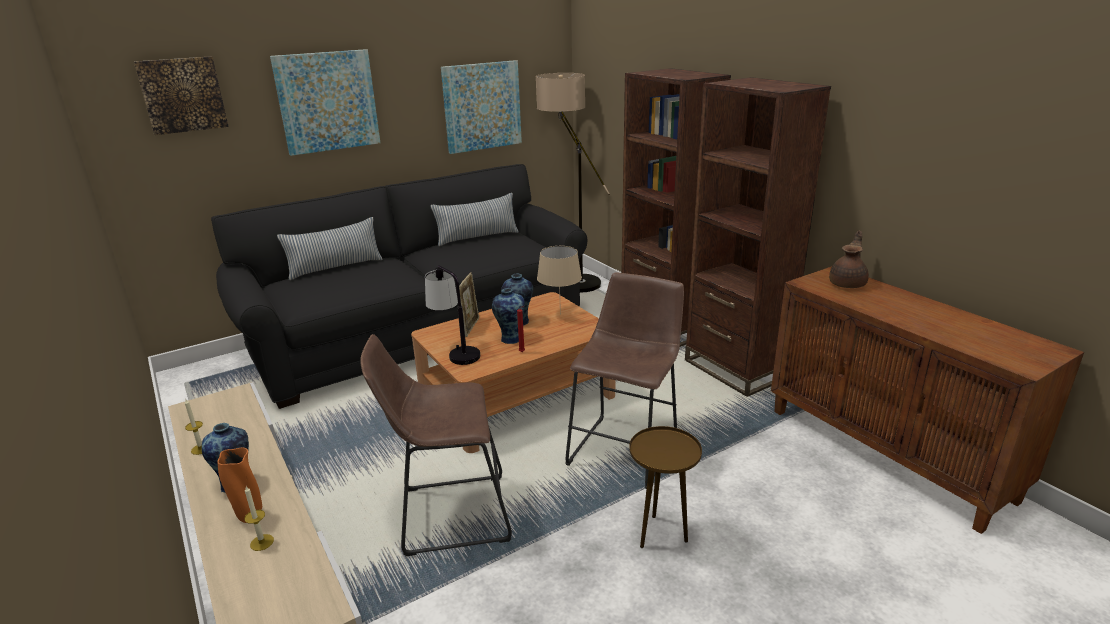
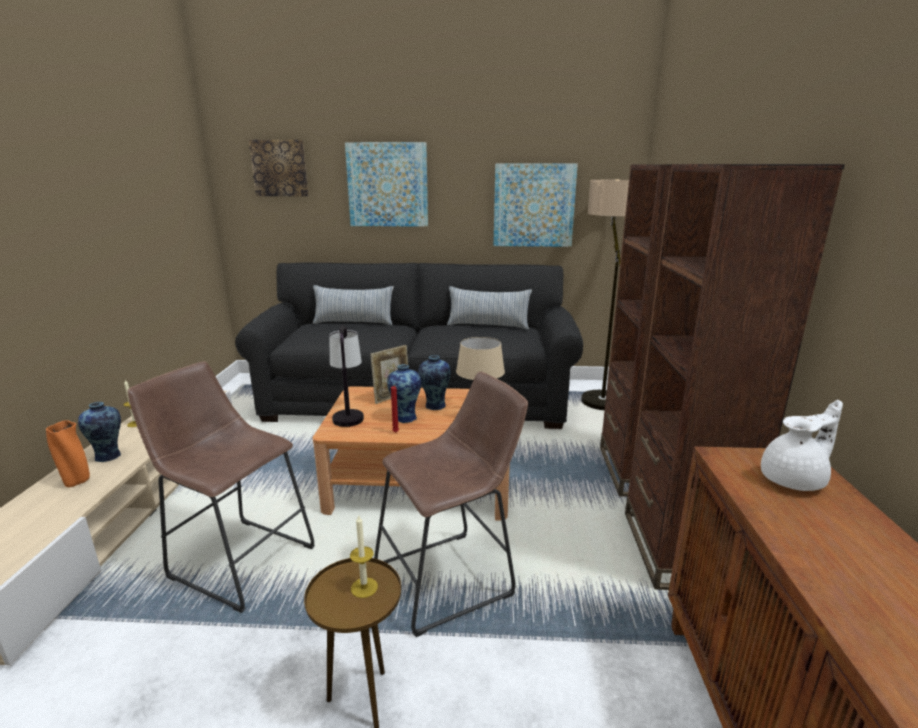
camera: 35 degrees right, 5 degrees down
candle [244,486,274,551] -> candle moved to [350,514,378,598]
brown teapot [829,230,869,288] -> white teapot [761,400,843,491]

